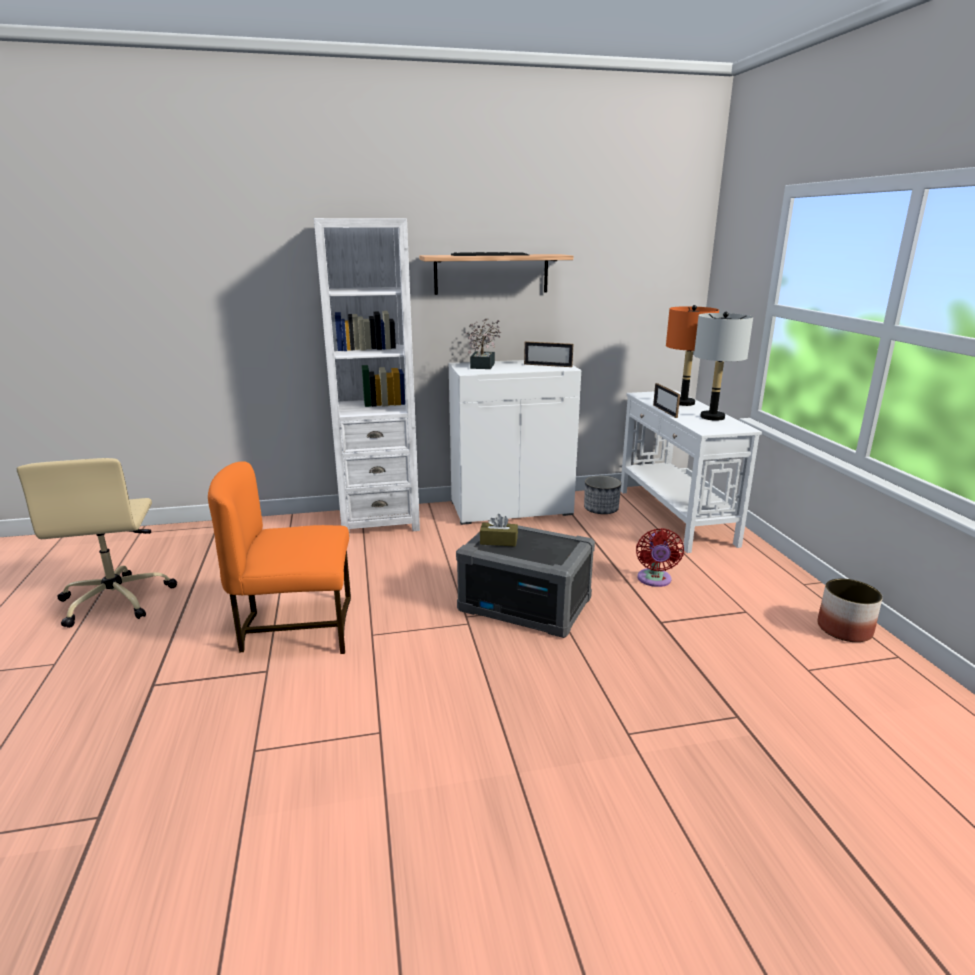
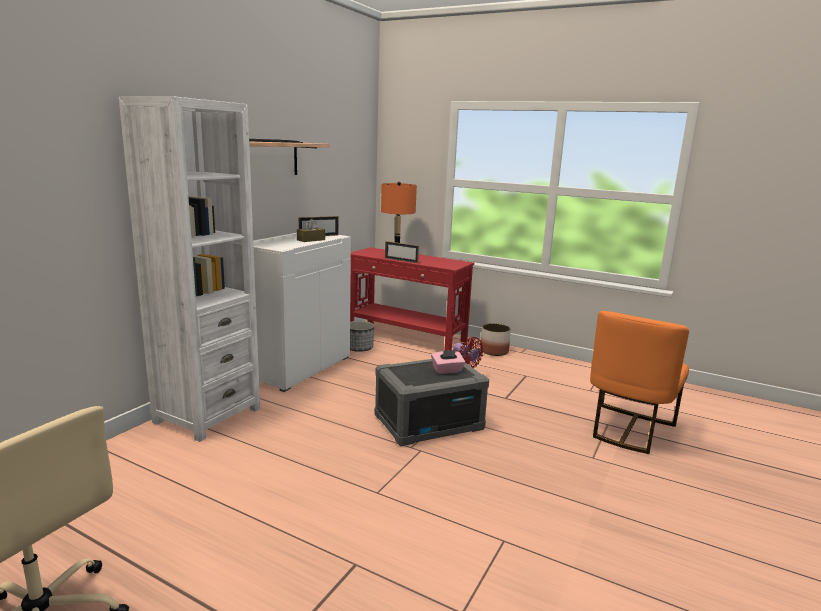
camera: 50 degrees left, 5 degrees down
orange chair [208,461,351,654] -> orange chair moved to [590,311,689,454]
potted plant [465,318,501,369] -> none
brown tissue box [480,514,518,546] -> brown tissue box moved to [297,219,325,242]
white console table [621,390,762,553] -> red console table [350,247,474,351]
grey table lamp [694,312,753,421] -> none
planter [817,578,883,642] -> planter moved to [480,323,511,356]
none -> pink tissue box [431,350,465,374]

